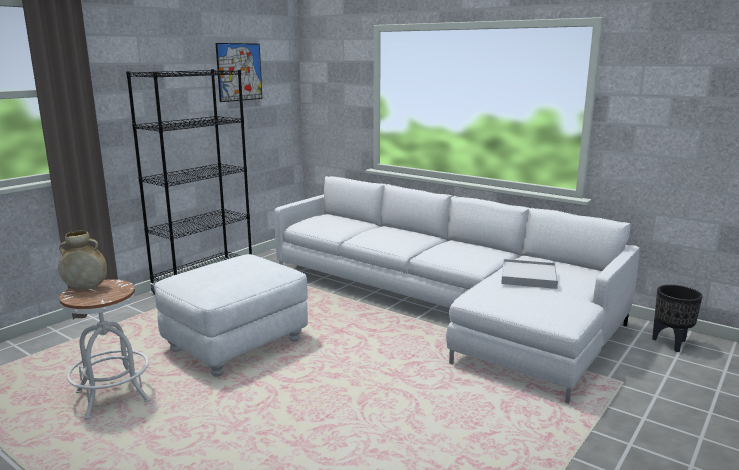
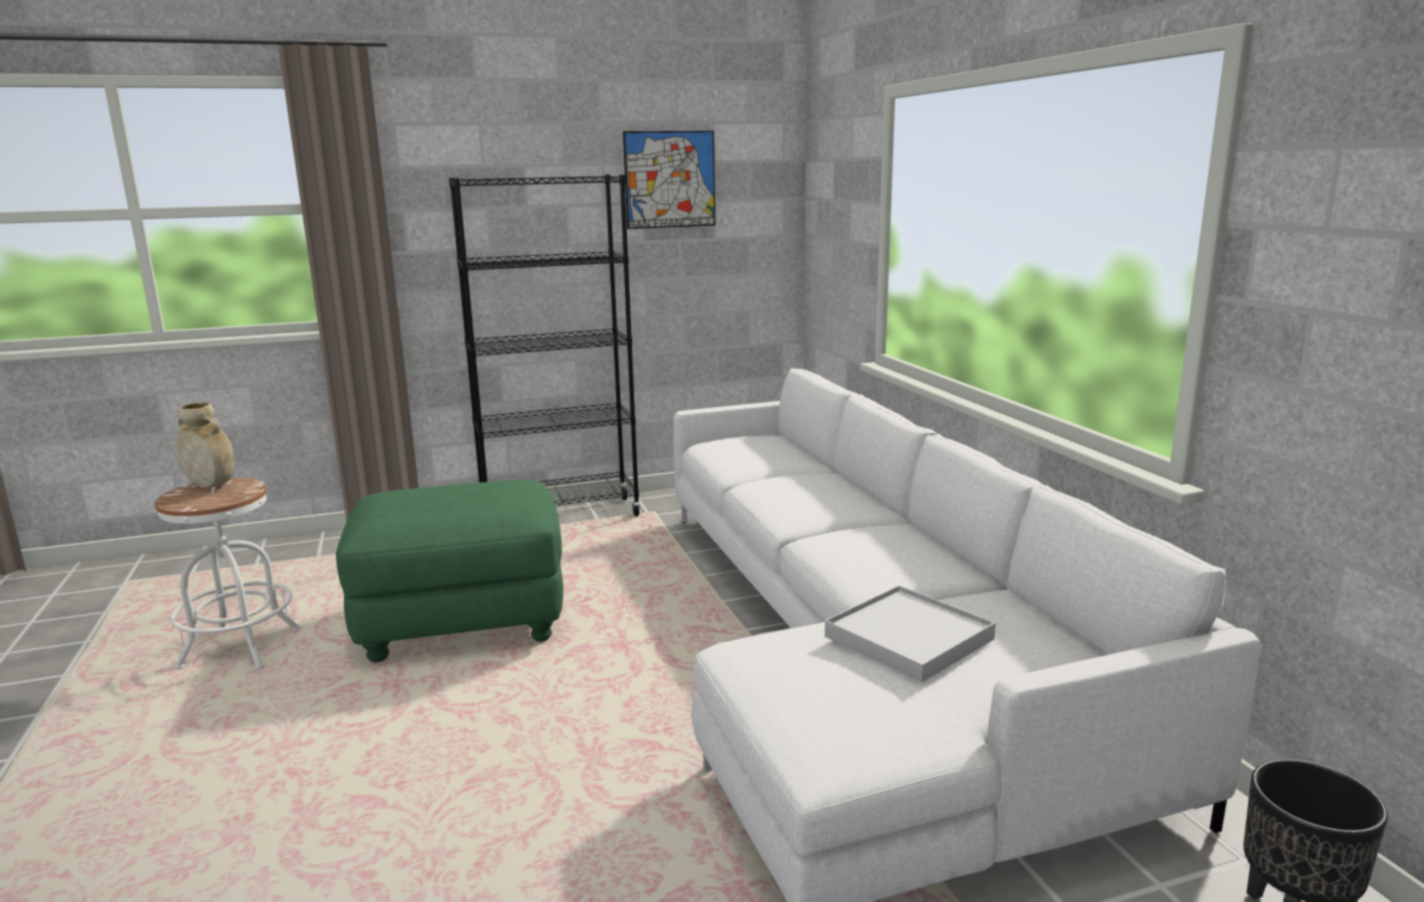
camera: 35 degrees right, 0 degrees up
white ottoman [154,254,308,377] -> green ottoman [336,480,563,662]

